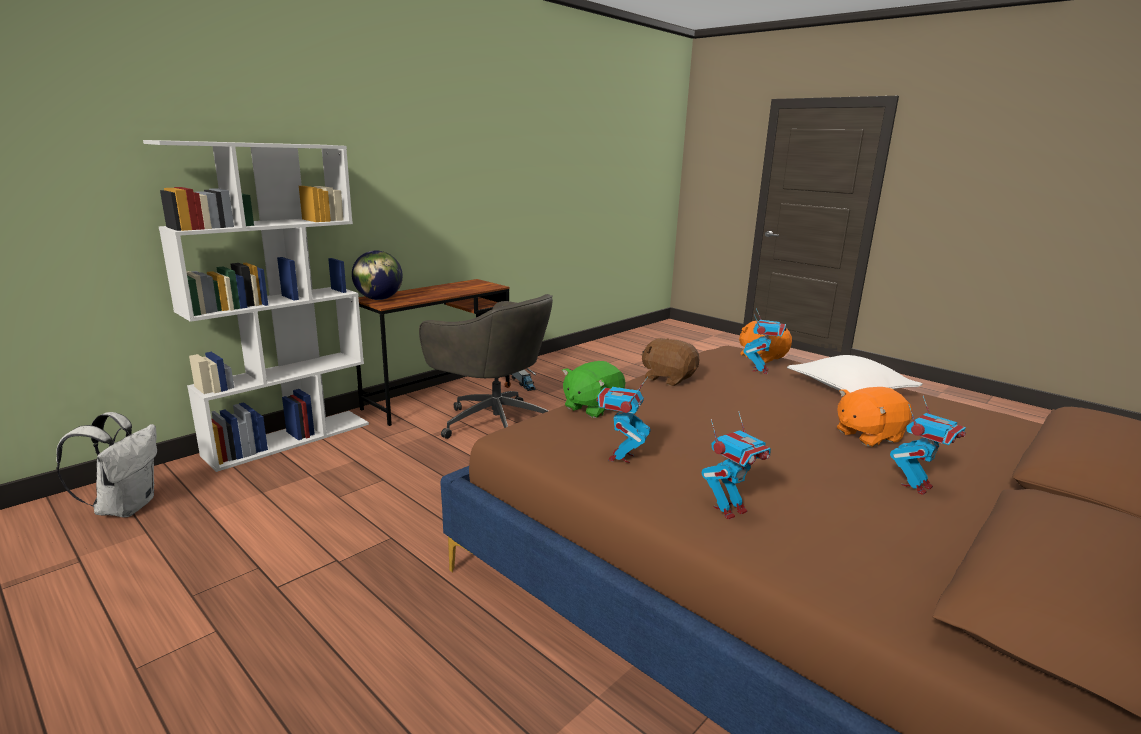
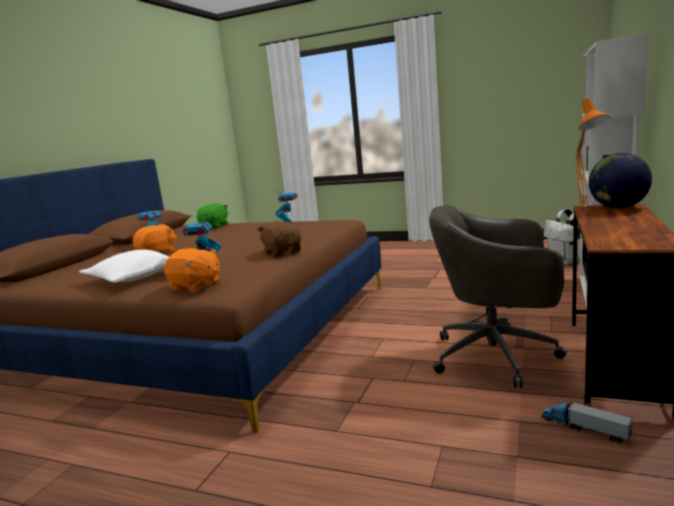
camera: 160 degrees right, 5 degrees down
green plush toy [562,361,625,418] -> green plush toy moved to [197,203,228,228]
brown plush toy [642,338,699,386] -> brown plush toy turned 135 degrees counterclockwise [257,221,301,257]
toy robot [702,411,771,519] -> none
none -> orange table lamp [576,98,610,218]

